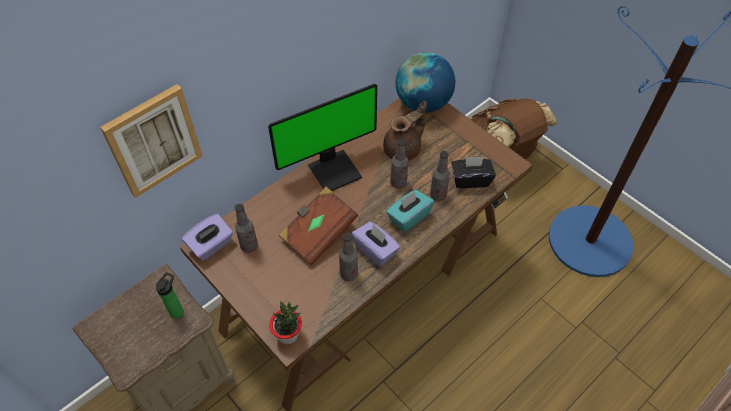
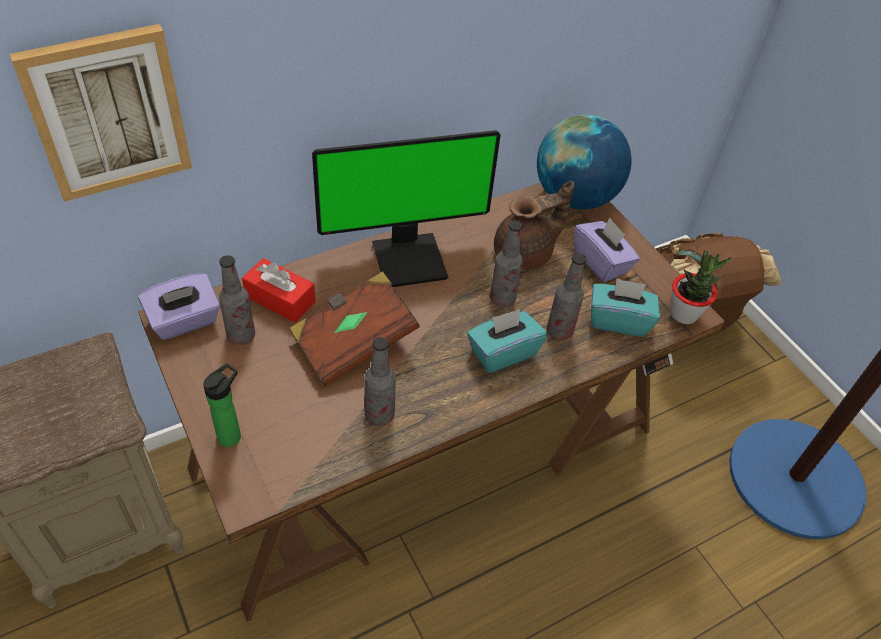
camera: 10 degrees right, 5 degrees down
bottle [156,272,184,319] -> bottle moved to [203,363,241,447]
potted plant [269,301,302,345] -> potted plant moved to [671,250,732,324]
purple tissue box [352,222,400,267] -> purple tissue box moved to [574,218,640,282]
black tissue box [451,157,496,188] -> turquoise tissue box [591,278,660,337]
none -> red tissue box [242,258,316,323]

